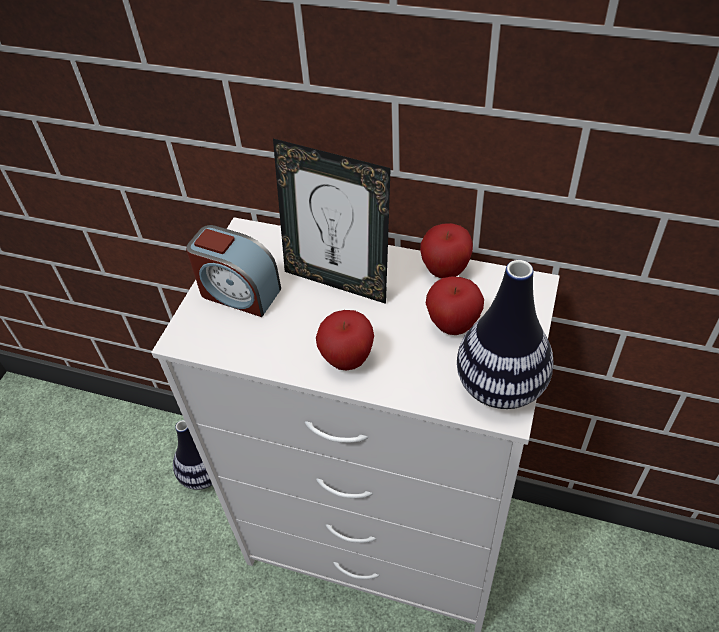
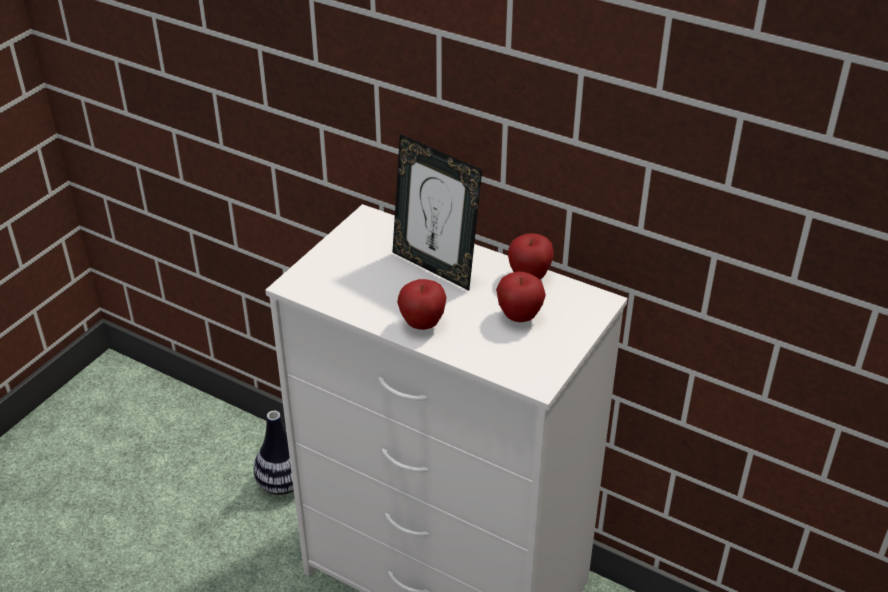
camera: 10 degrees right, 10 degrees down
alarm clock [186,225,281,317] -> none
vase [457,260,554,409] -> none

